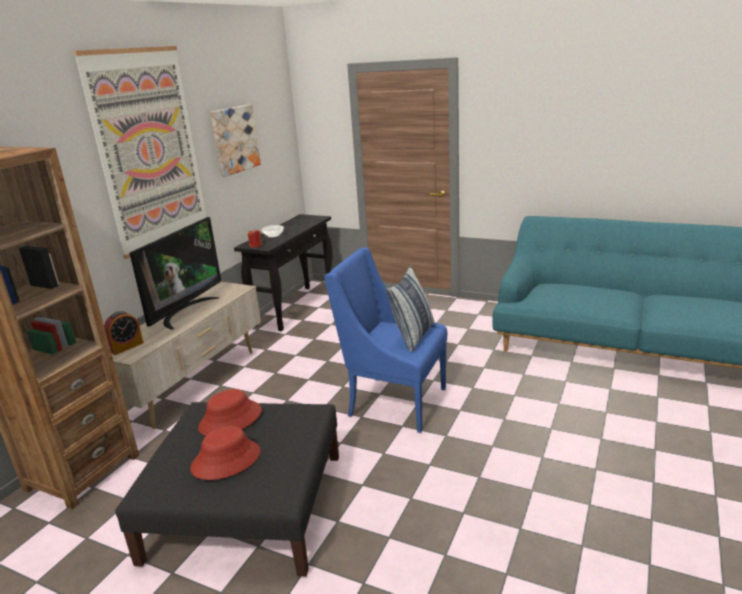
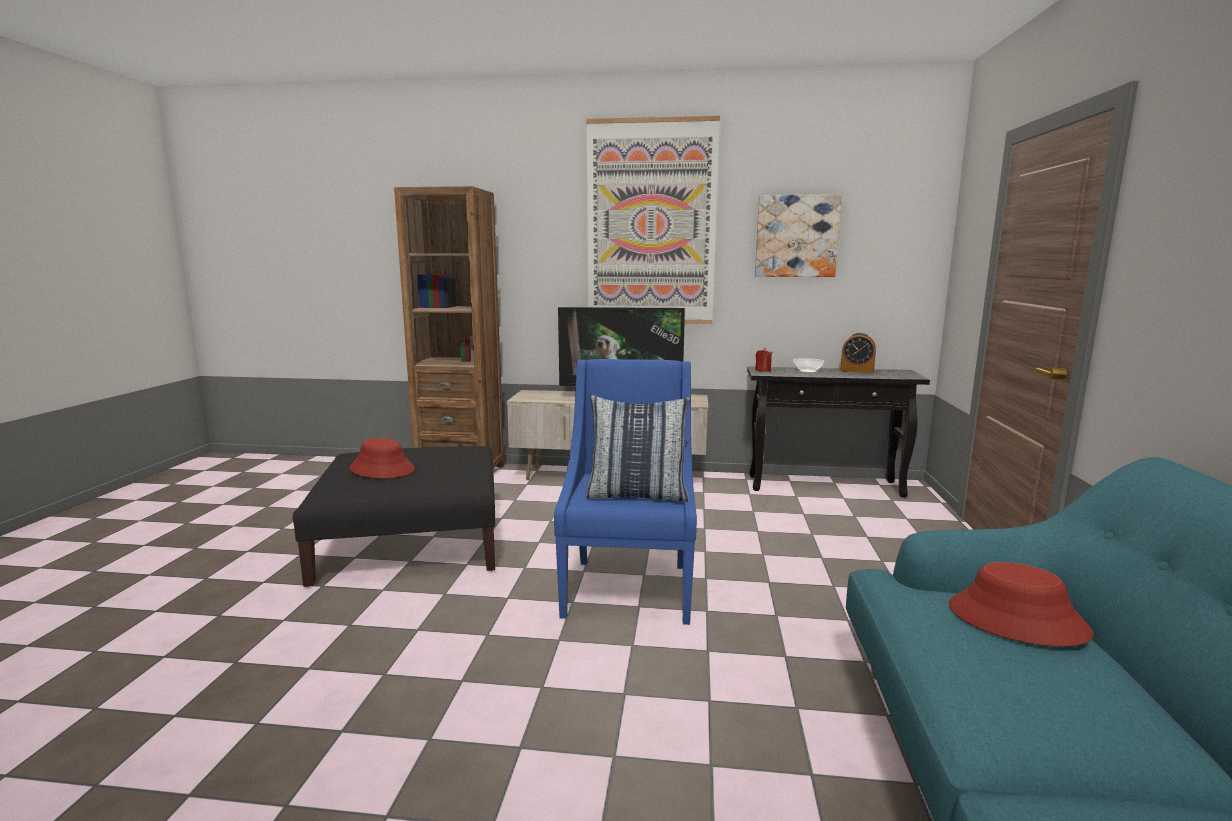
camera: 70 degrees right, 10 degrees down
alarm clock [104,311,144,355] -> alarm clock moved to [841,332,876,373]
red hat [198,389,262,436] -> red hat moved to [949,562,1094,647]

